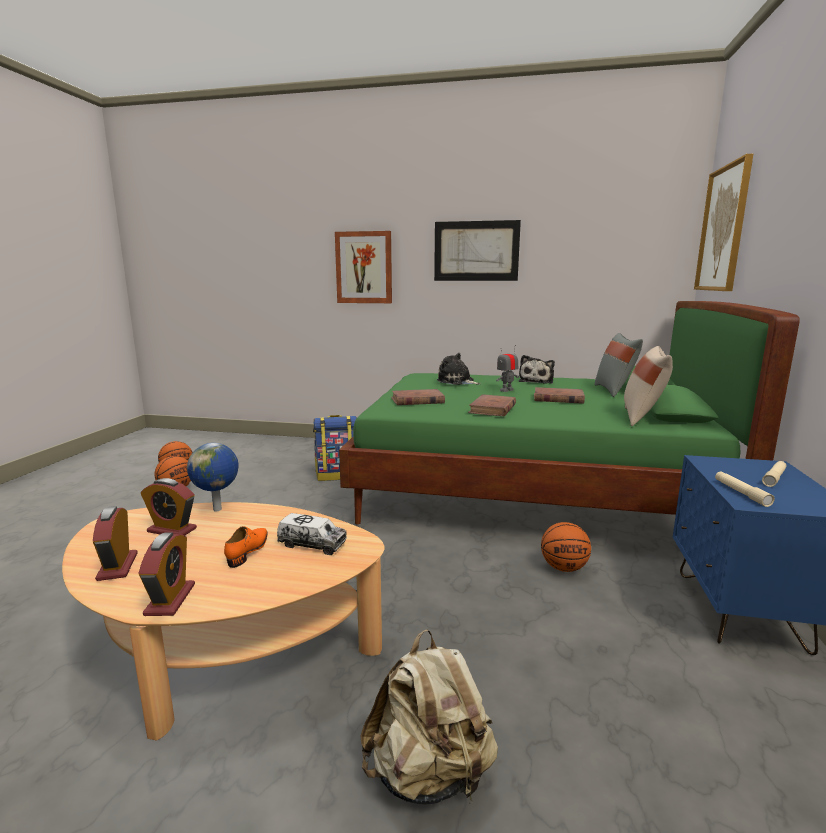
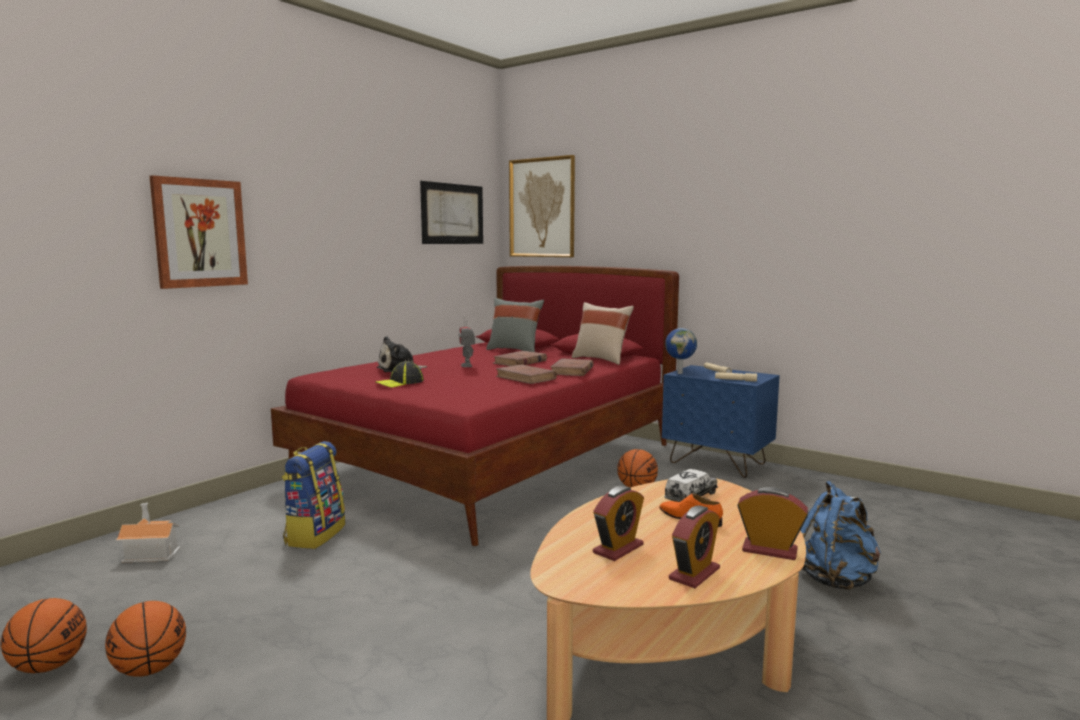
camera: 65 degrees left, 5 degrees down
alarm clock [93,506,138,581] -> alarm clock turned 60 degrees counterclockwise [669,505,720,588]
globe [187,443,238,511] -> globe moved to [665,328,697,374]
green bed [339,301,799,524] -> red bed [271,266,679,546]
beige backpack [360,629,498,805] -> blue backpack [800,481,881,590]
brown book [391,389,445,405] -> brown book moved to [550,359,594,376]
picture [434,220,521,281] -> picture moved to [420,181,483,244]
plush toy [519,355,555,384] -> none
none -> toy house [116,503,180,562]
none -> cap [375,361,424,388]

